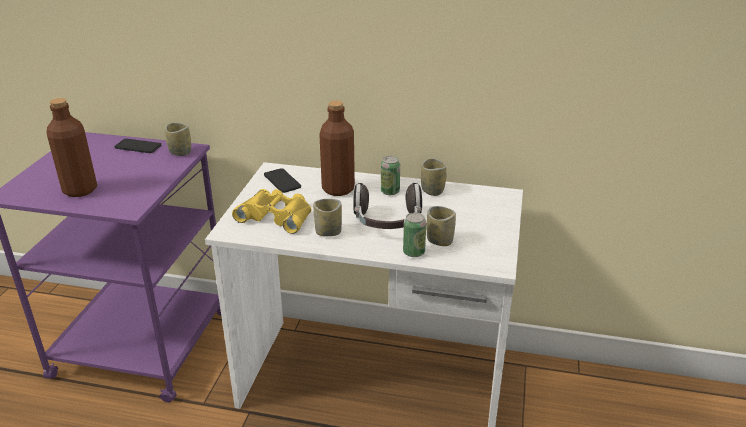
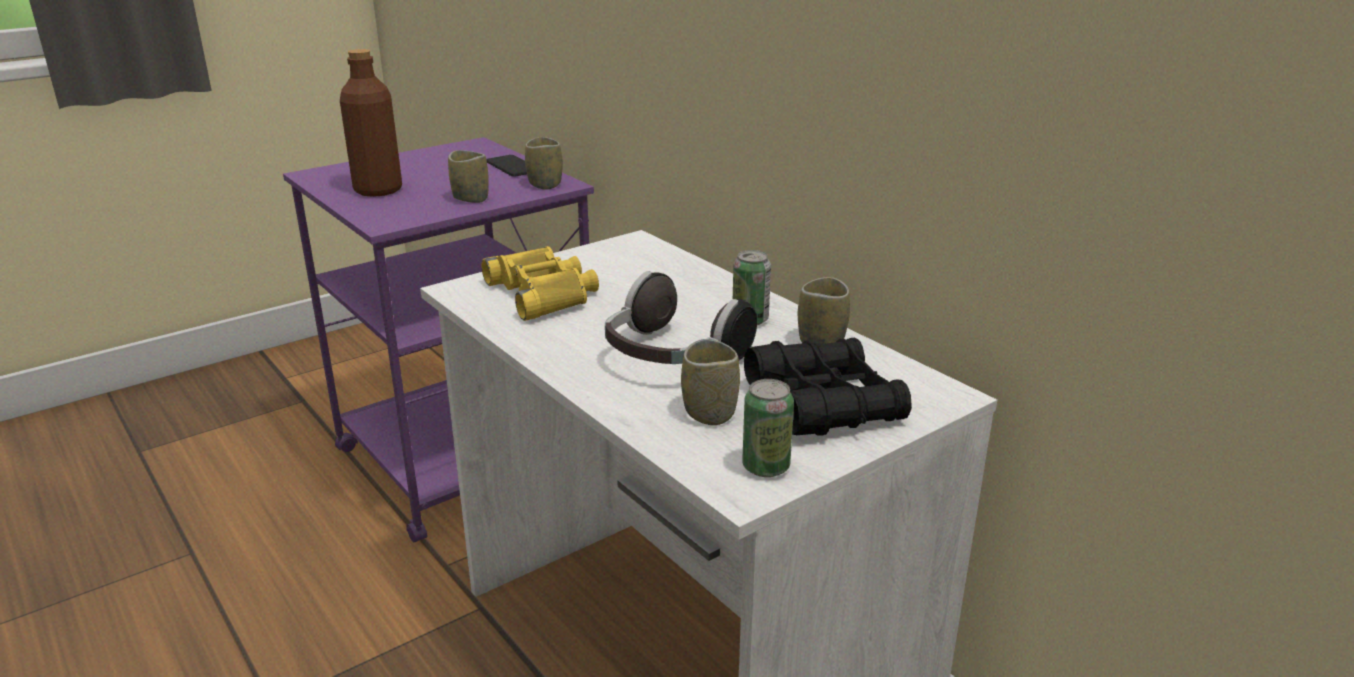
camera: 40 degrees right, 5 degrees down
phone [264,168,301,193] -> none
cup [313,199,342,236] -> cup moved to [448,150,489,203]
brown bottle [319,101,355,196] -> none
can [403,212,426,257] -> can moved to [742,379,794,477]
none -> black binoculars [744,338,912,436]

